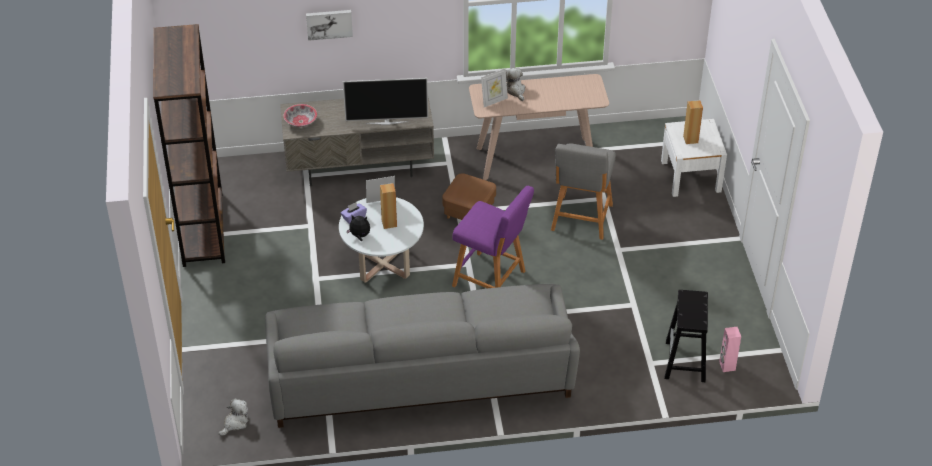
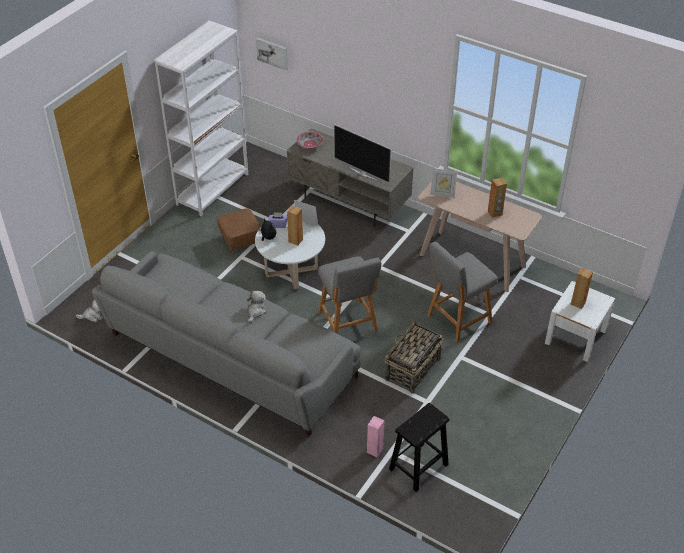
camera: 40 degrees right, 0 degrees up
brown bookcase [153,24,225,267] -> white bookcase [154,21,248,216]
picture [306,10,353,41] -> picture moved to [256,38,288,70]
brown ottoman [442,173,496,220] -> brown ottoman moved to [217,209,261,253]
purple stool [452,186,534,289] -> grey stool [318,256,382,334]
plush toy [506,68,525,101] -> plush toy moved to [247,291,267,323]
pink speaker [719,327,741,372] -> pink speaker moved to [367,416,384,457]
none -> basket [385,321,443,393]
none -> brown speaker [488,178,507,218]

